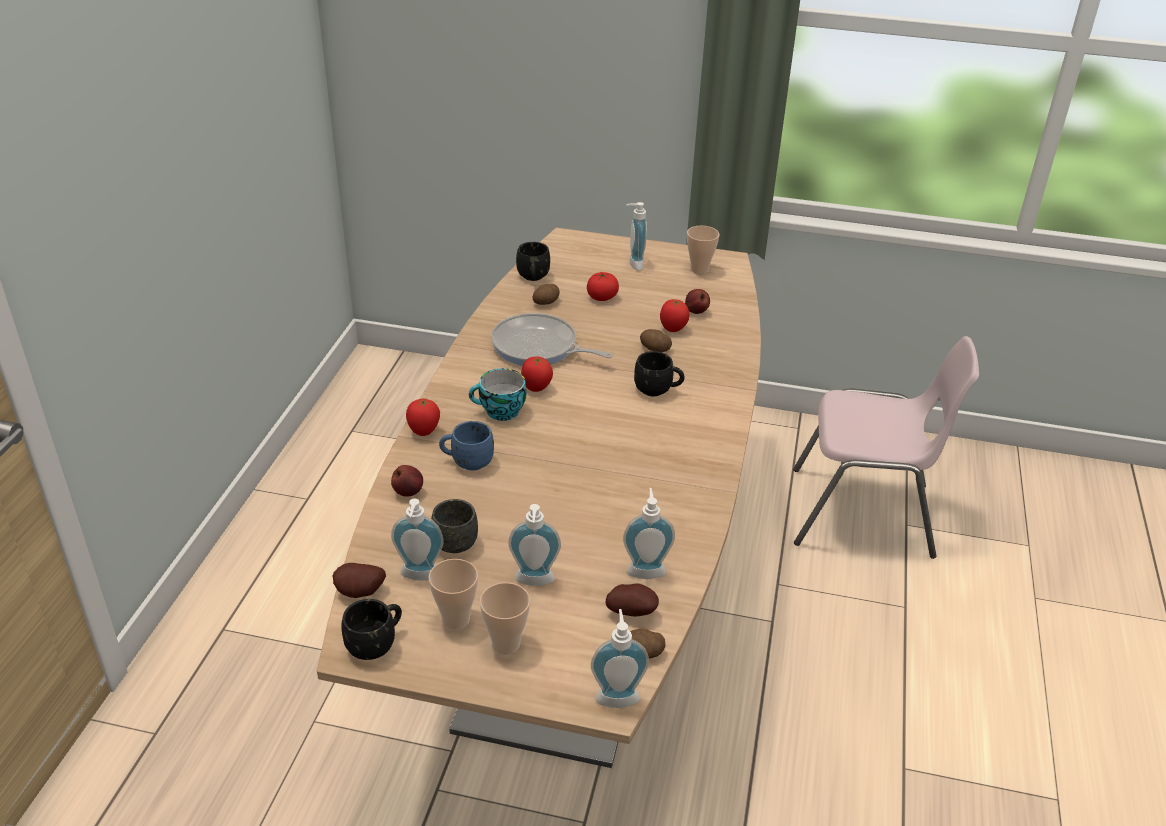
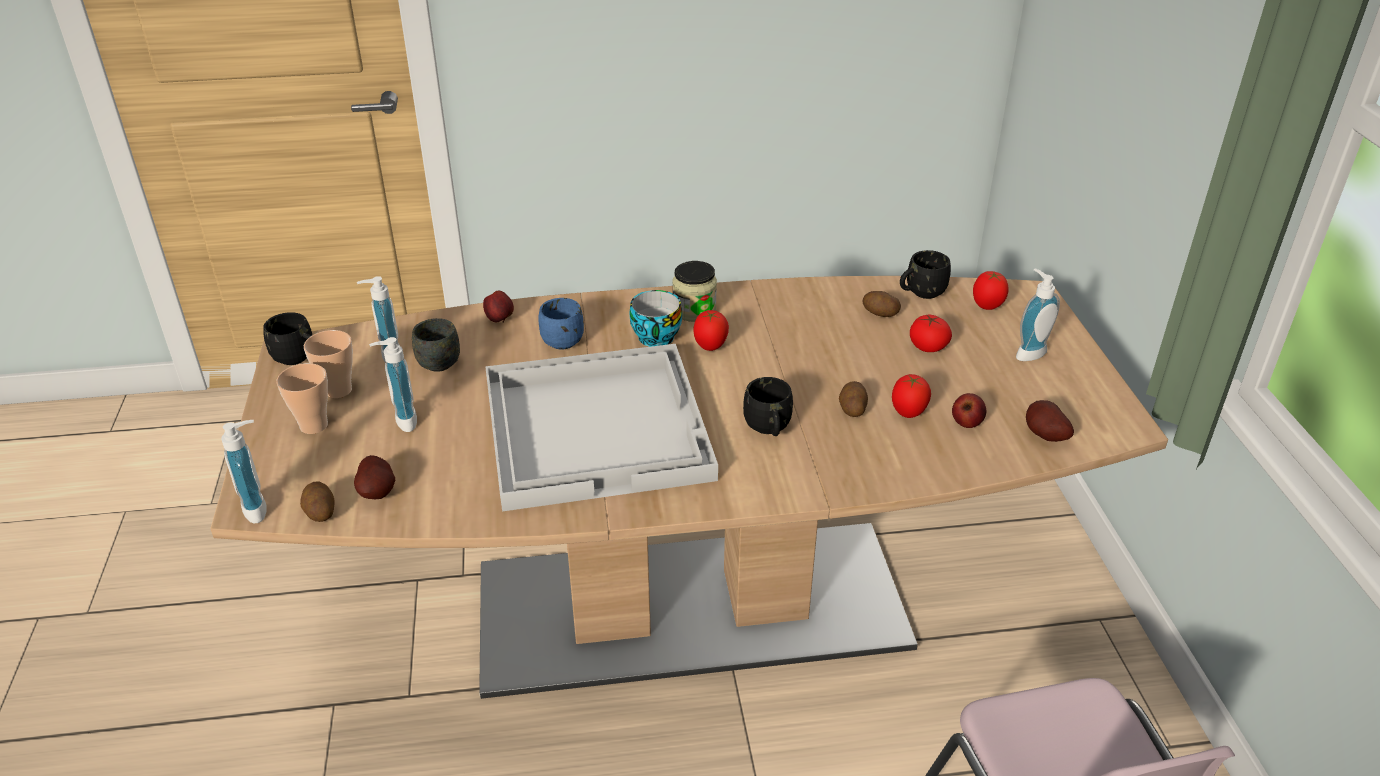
camera: 70 degrees right, 0 degrees up
potato [332,563,386,598] -> potato moved to [1026,400,1074,442]
tomato [406,399,440,436] -> tomato moved to [973,271,1008,310]
frying pan [491,313,613,366] -> none
soap dispenser [623,488,675,579] -> none
cup [687,226,719,274] -> none
none -> white tray [485,344,718,512]
none -> jar [672,261,717,322]

